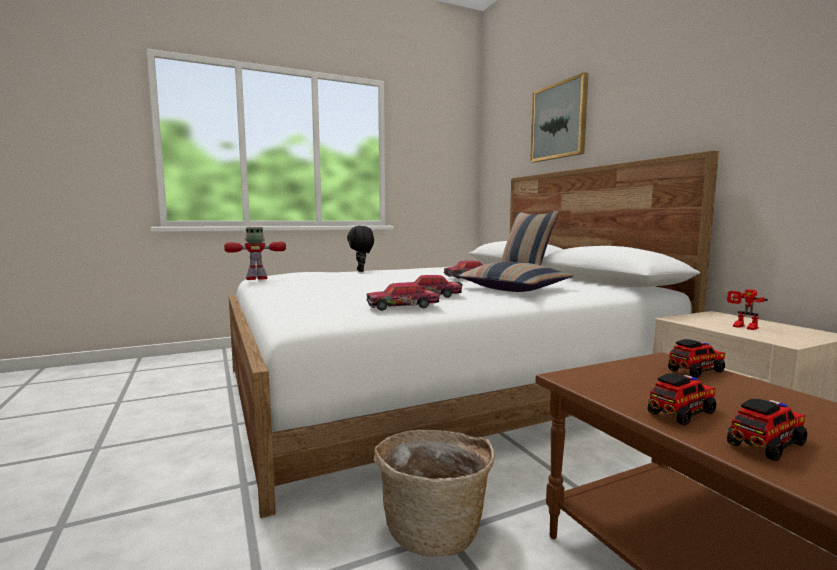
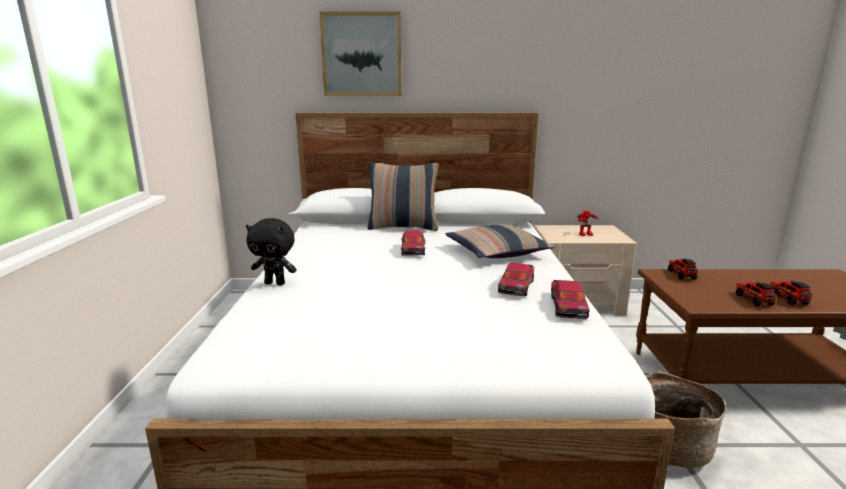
camera: 65 degrees left, 10 degrees up
toy robot [224,227,286,280] -> none

